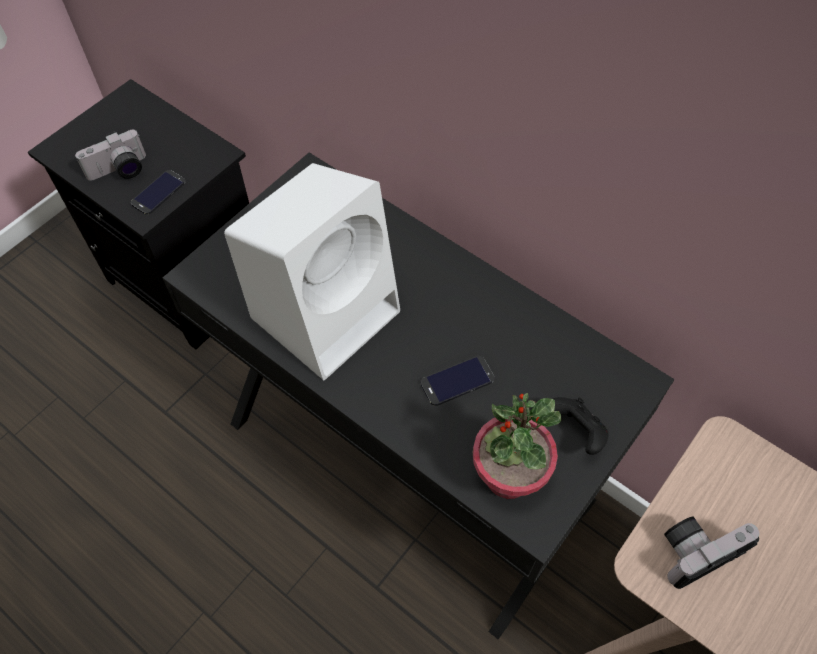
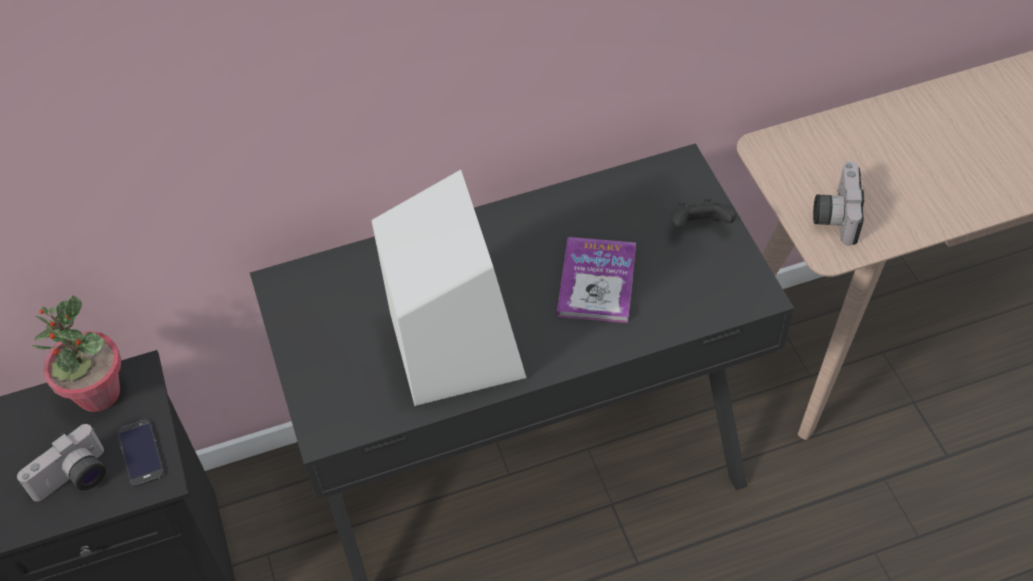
camera: 55 degrees left, 5 degrees down
camera [75,130,146,181] -> camera turned 45 degrees clockwise [17,424,106,501]
phone [421,356,494,406] -> book [557,237,636,323]
potted plant [473,393,561,499] -> potted plant moved to [32,296,121,412]

